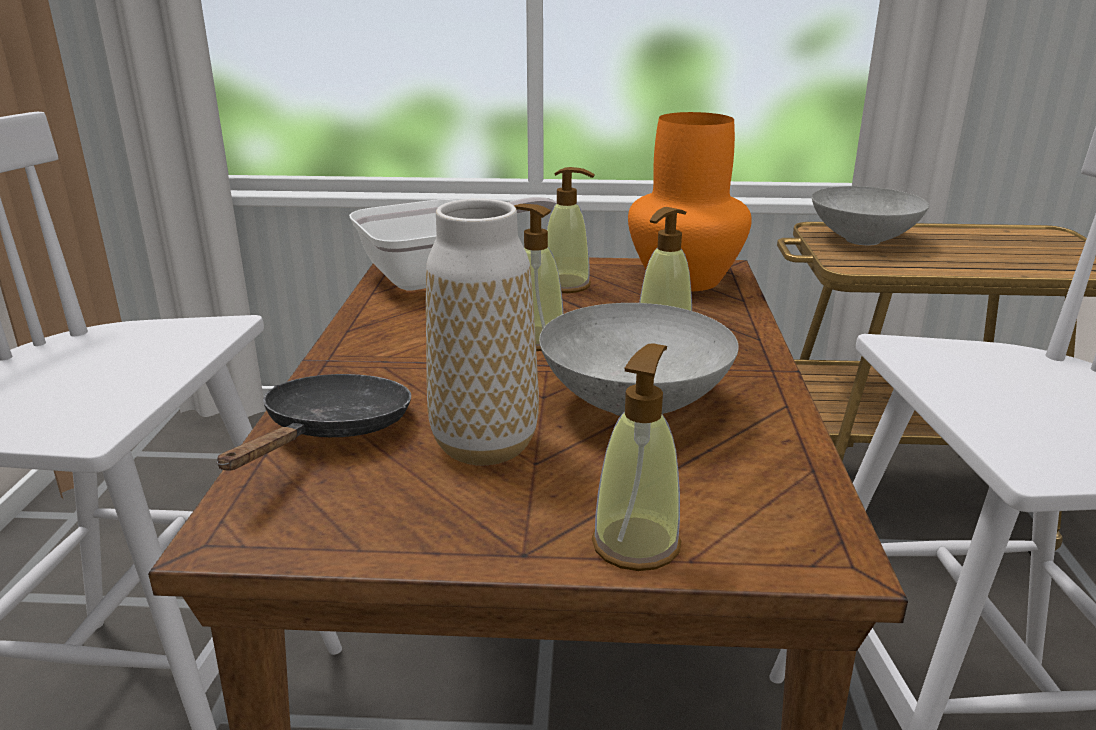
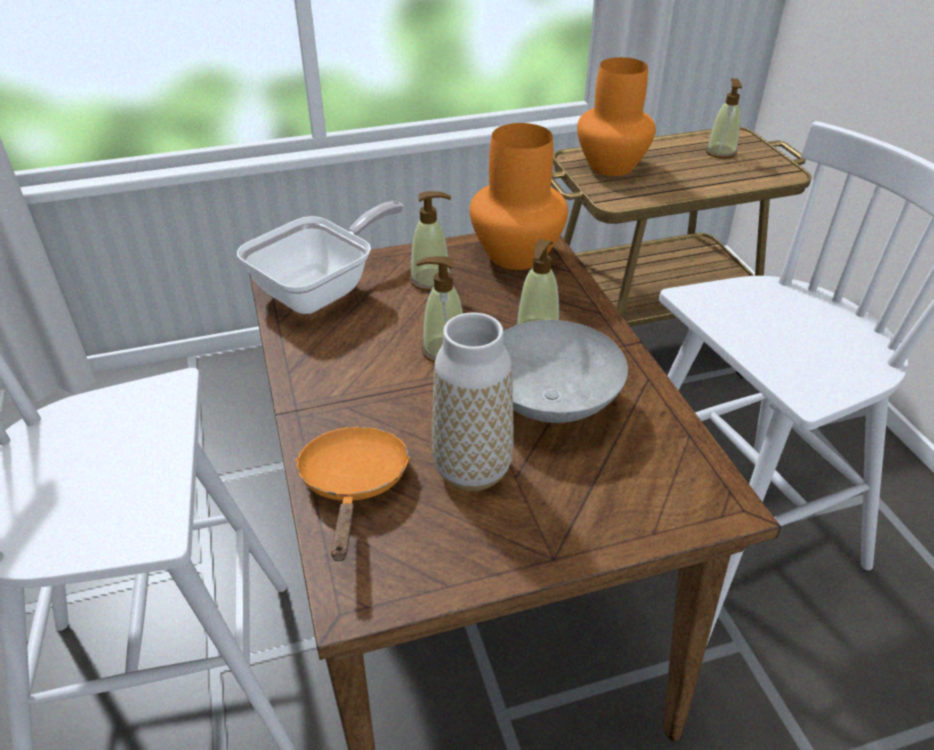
camera: 20 degrees left, 15 degrees up
black frying pan [217,374,411,471] -> orange frying pan [295,426,411,561]
soap dispenser [592,343,681,571] -> soap dispenser moved to [706,78,742,159]
grey bowl [812,186,929,245] -> orange vase [577,57,656,176]

